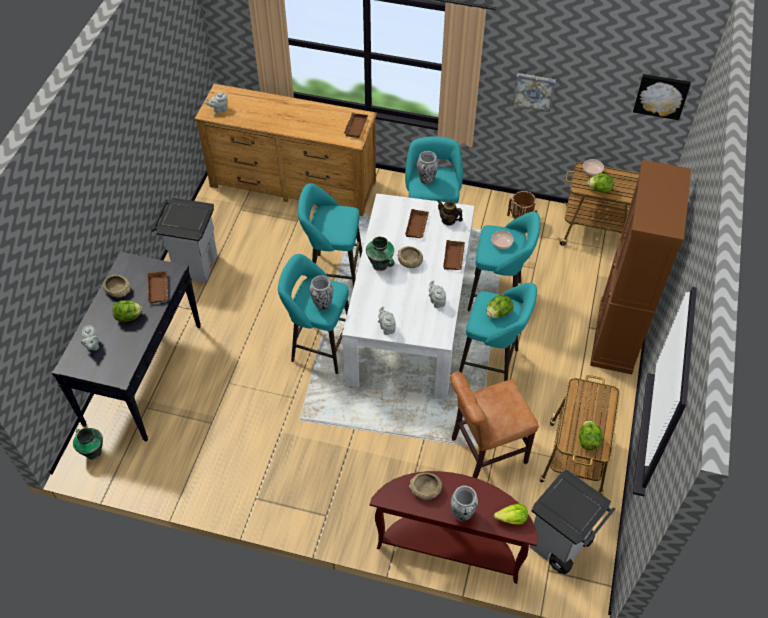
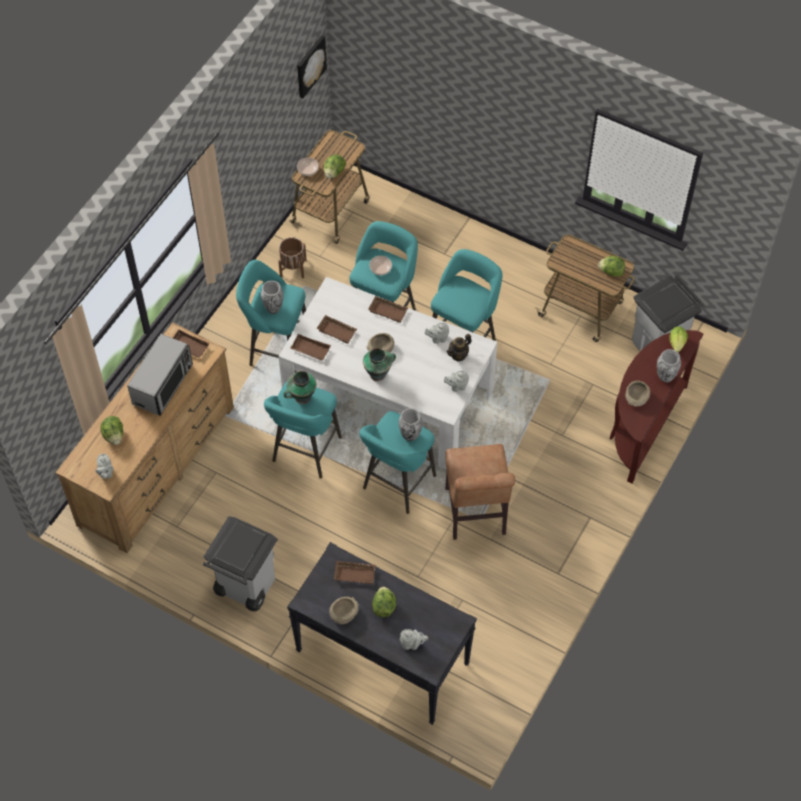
camera: 75 degrees left, 5 degrees up
vase [73,428,103,460] -> vase moved to [283,371,316,404]
teapot [437,200,463,226] -> teapot moved to [447,334,472,362]
brown chair [450,371,539,478] -> brown chair moved to [445,444,515,540]
lettuce [486,295,514,318] -> lettuce moved to [100,416,123,445]
picture [513,73,556,112] -> none
brown cabinet [590,160,691,374] -> none
none -> microwave [127,334,193,416]
none -> brown tray [290,334,331,360]

